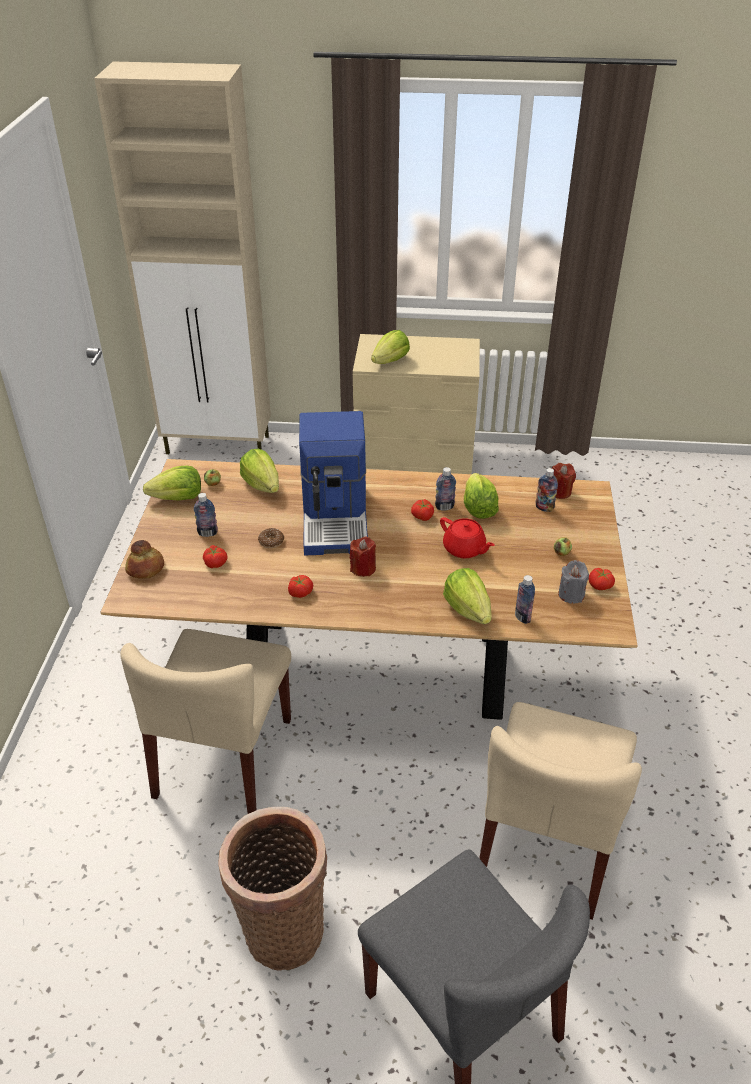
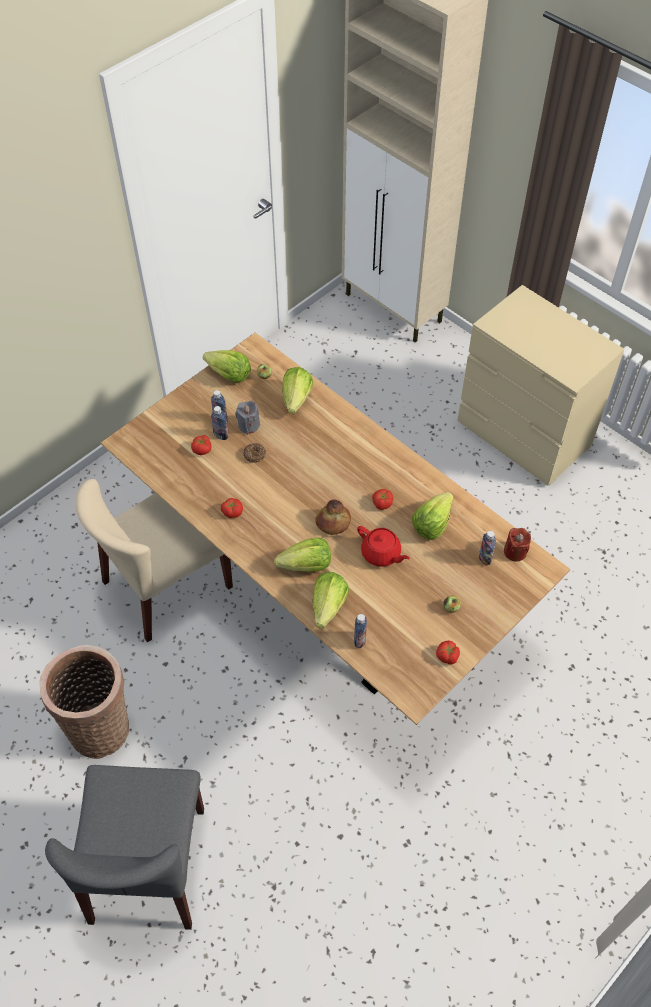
camera: 40 degrees right, 15 degrees up
bread [125,540,164,579] -> bread moved to [315,500,351,535]
coffee machine [299,411,368,555] -> none
red candle [350,536,376,577] -> none
lettuce [371,330,410,364] -> lettuce moved to [274,537,331,572]
bottle [435,467,456,510] -> bottle moved to [211,406,229,440]
red teapot [440,517,495,558] -> red teapot turned 45 degrees counterclockwise [357,526,410,567]
beige chair [479,702,642,920] -> none
grey candle [558,560,589,604] -> grey candle moved to [235,401,260,434]

